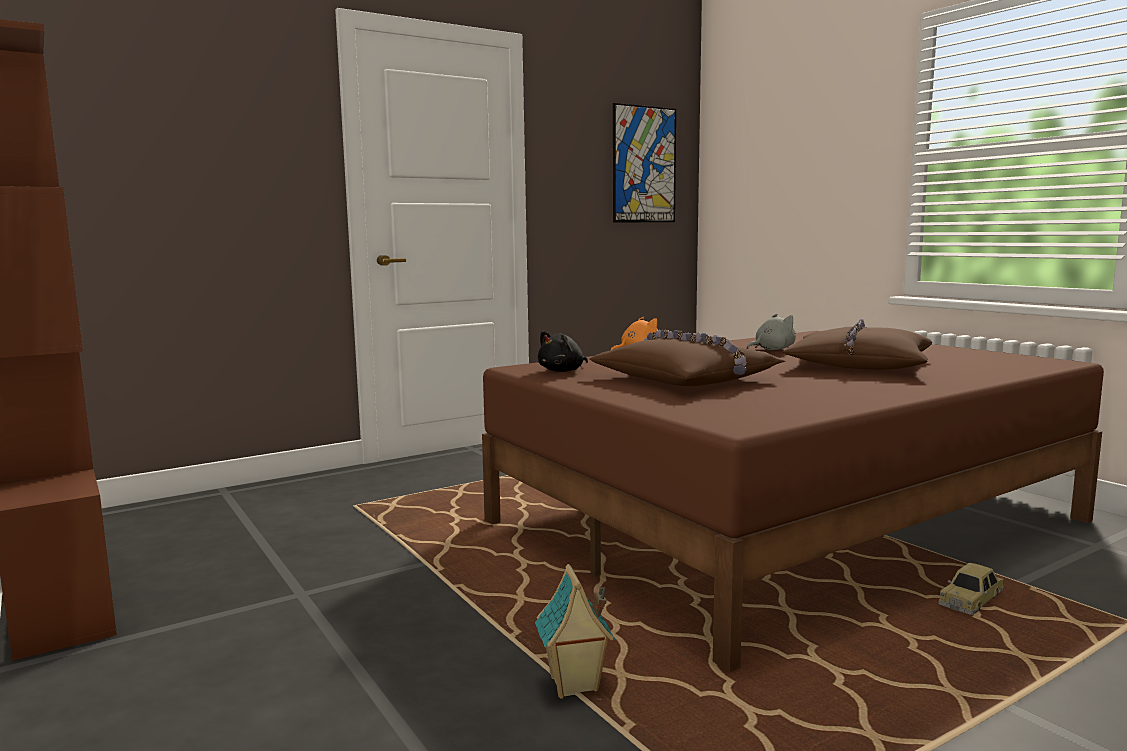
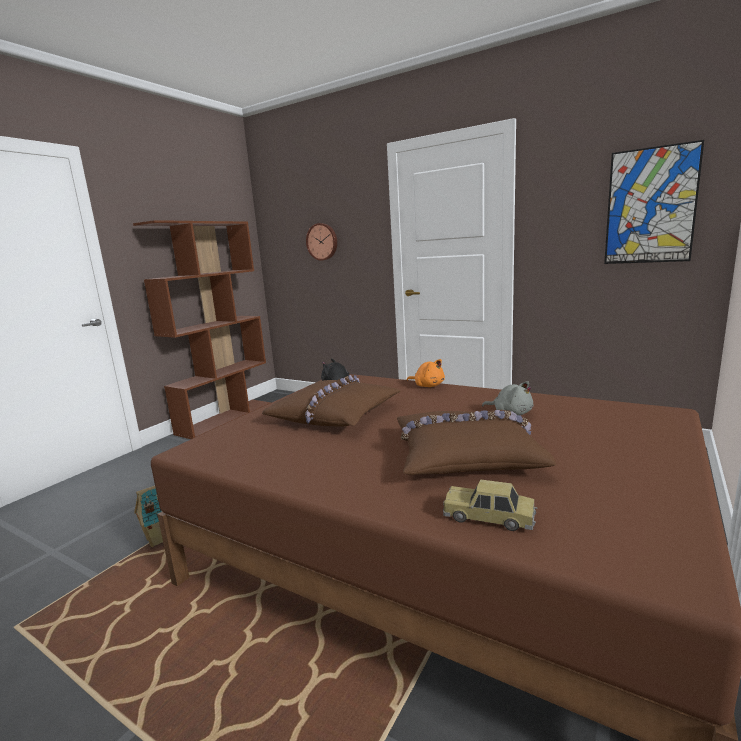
camera: 65 degrees right, 5 degrees up
toy car [938,563,1004,615] -> toy car moved to [443,480,537,531]
none -> wall clock [306,223,337,261]

